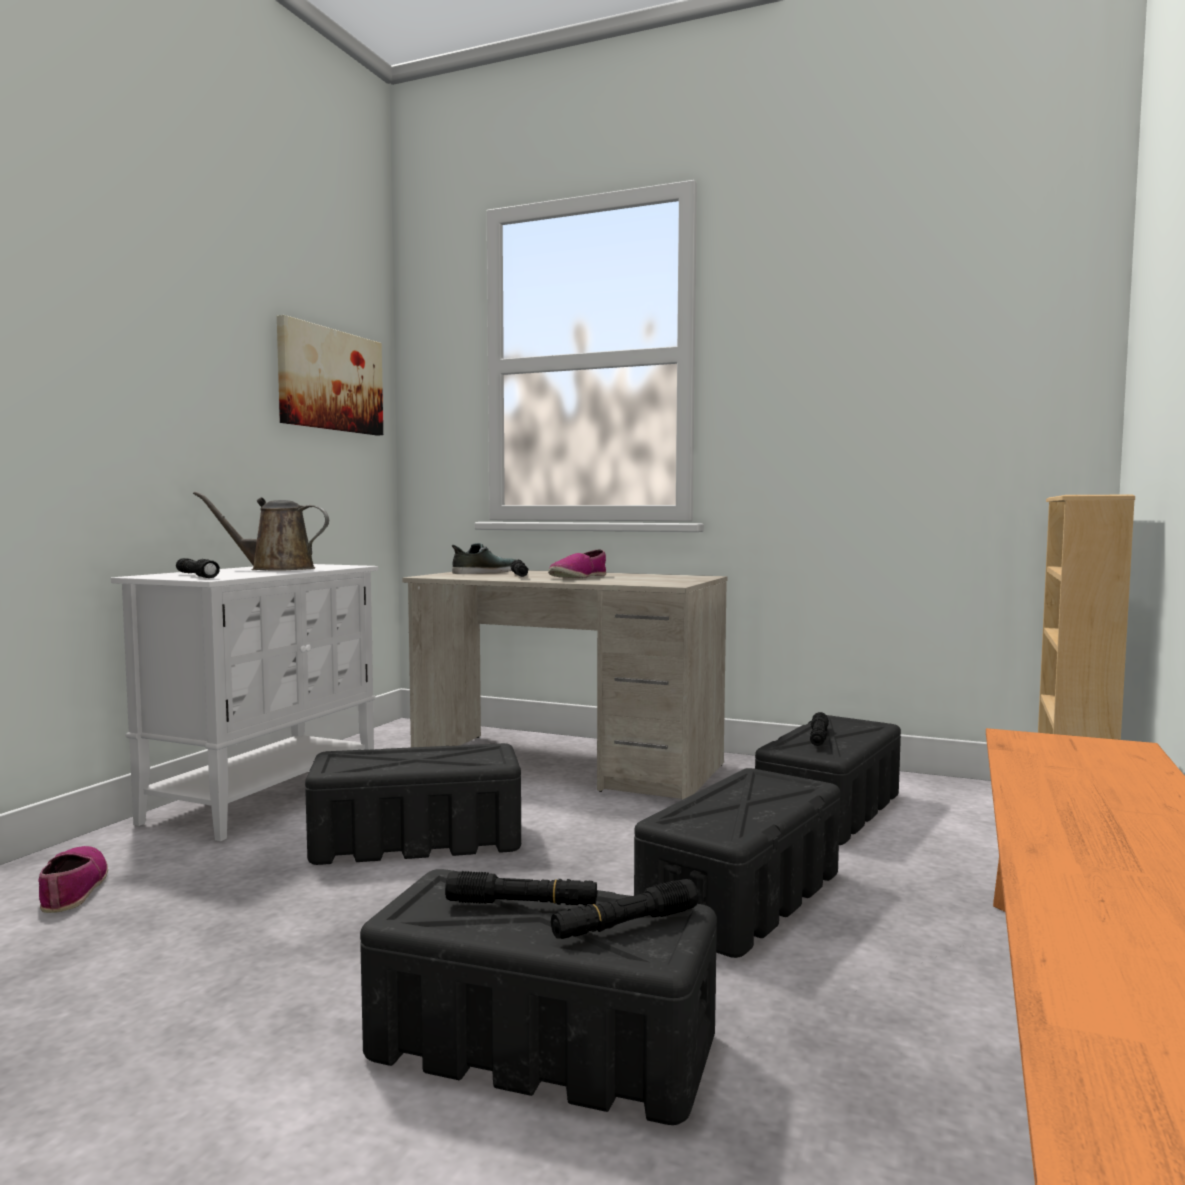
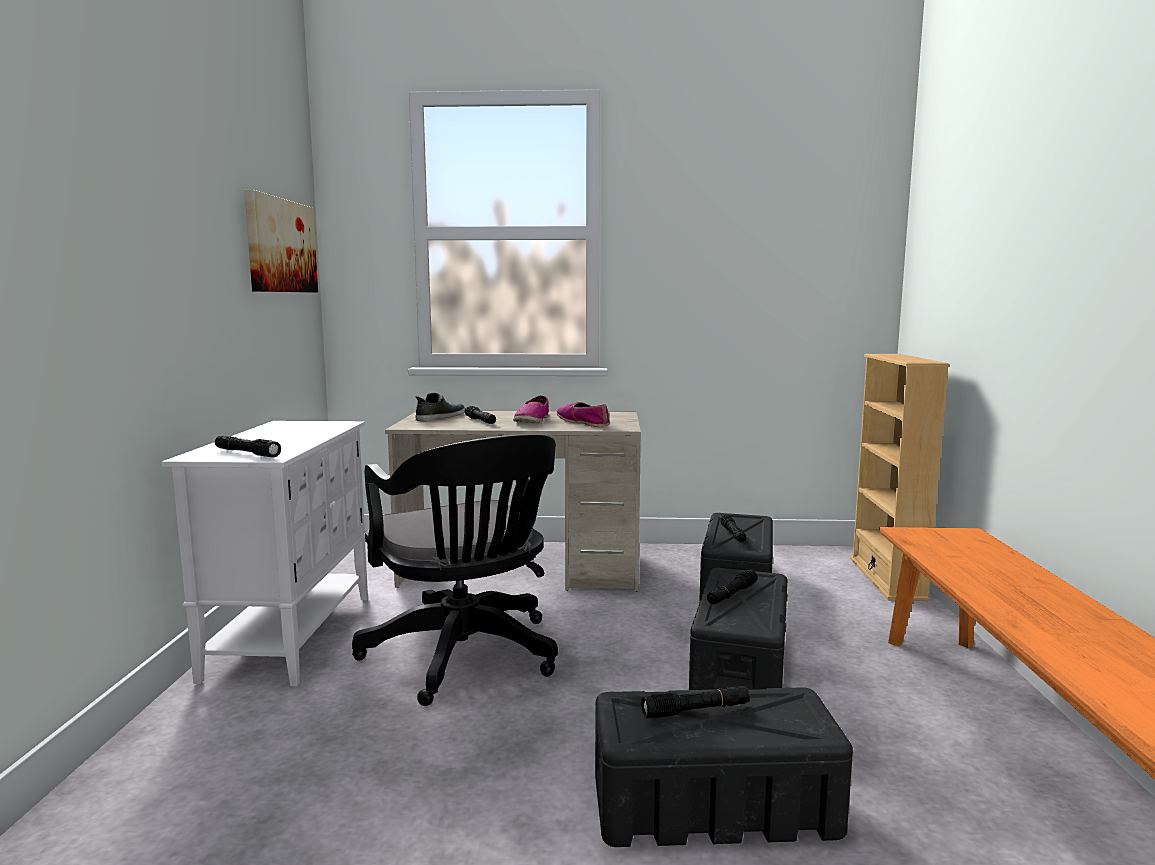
camera: 20 degrees left, 5 degrees up
shoe [38,846,108,913] -> shoe moved to [557,402,610,427]
brown watering can [193,491,329,571] -> none
black storage box [305,743,521,865] -> black office chair [352,434,558,706]
black flashlight [551,879,699,939] -> black flashlight moved to [707,570,758,604]

